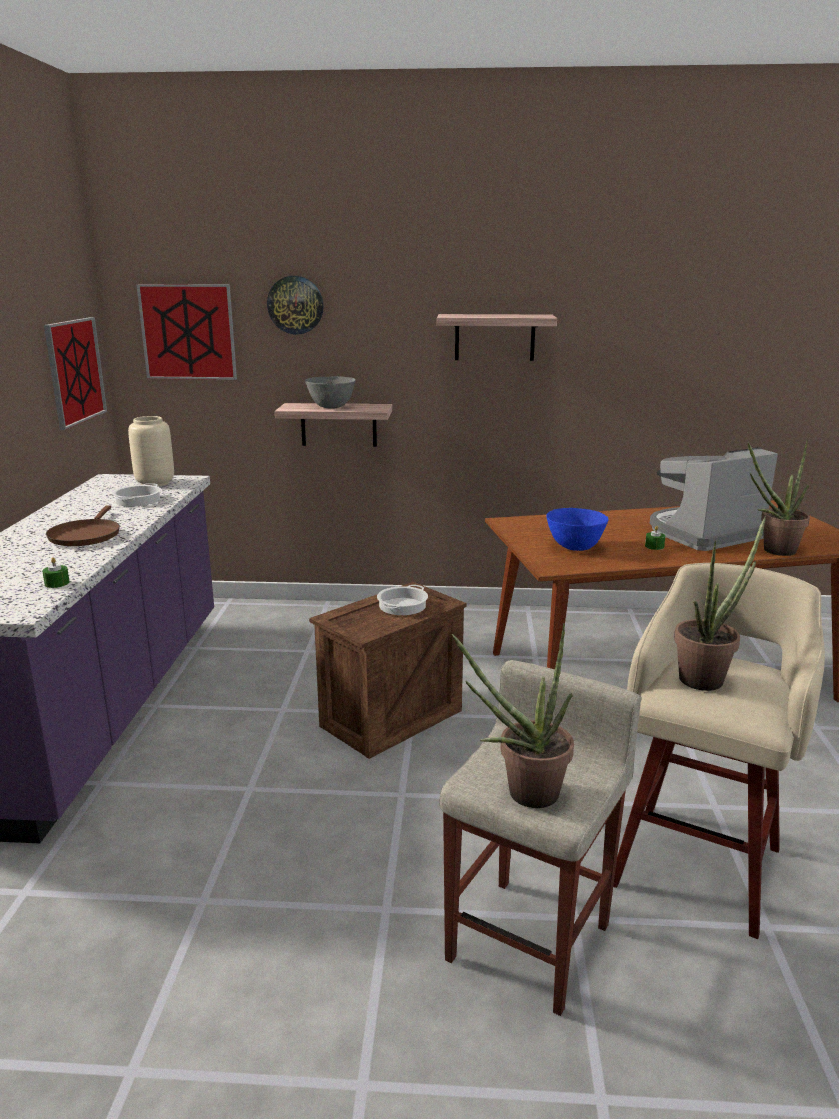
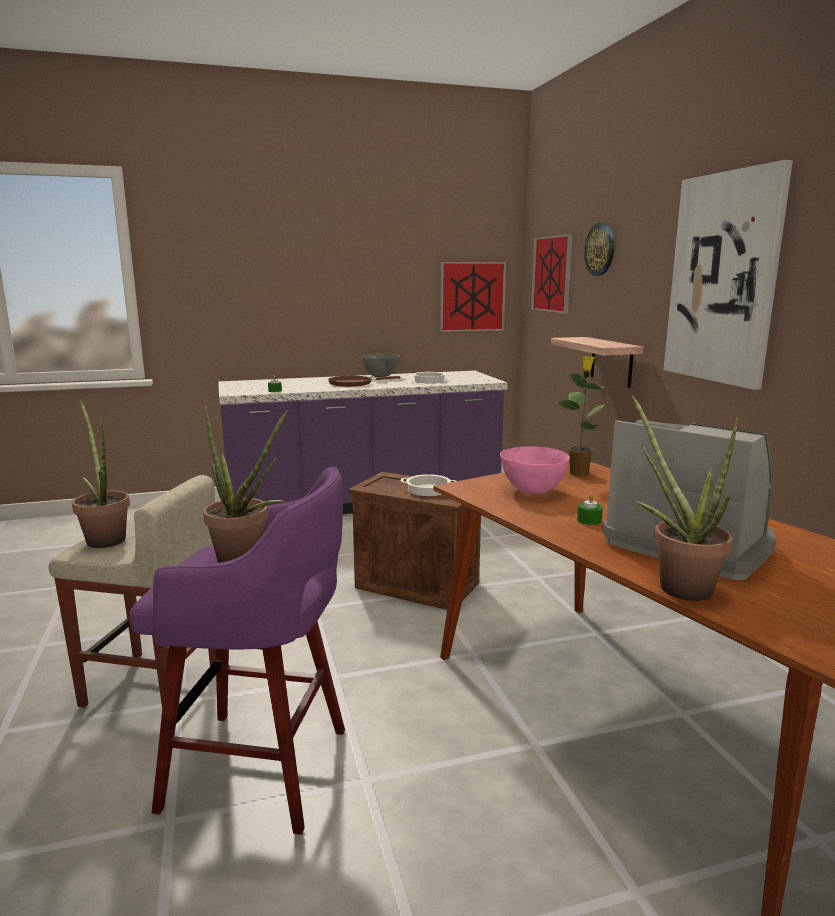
camera: 70 degrees right, 5 degrees down
beige vase [128,416,174,486] -> none
grey bowl [305,376,356,409] -> grey bowl moved to [362,353,400,377]
shelf [437,314,557,361] -> picture [664,160,793,390]
blue bowl [546,508,609,551] -> pink bowl [500,446,570,494]
beige stool [613,563,825,939] -> purple stool [130,466,345,835]
none -> potted plant [555,356,611,476]

